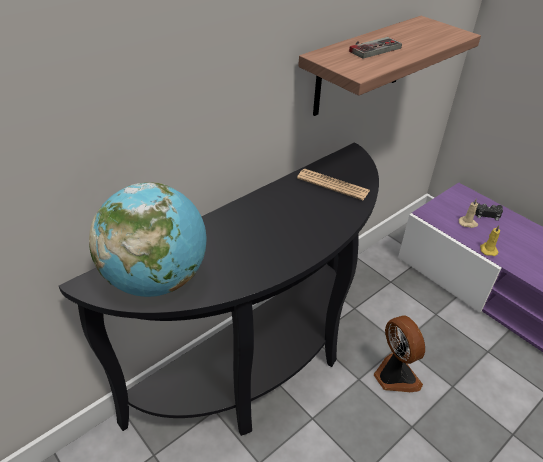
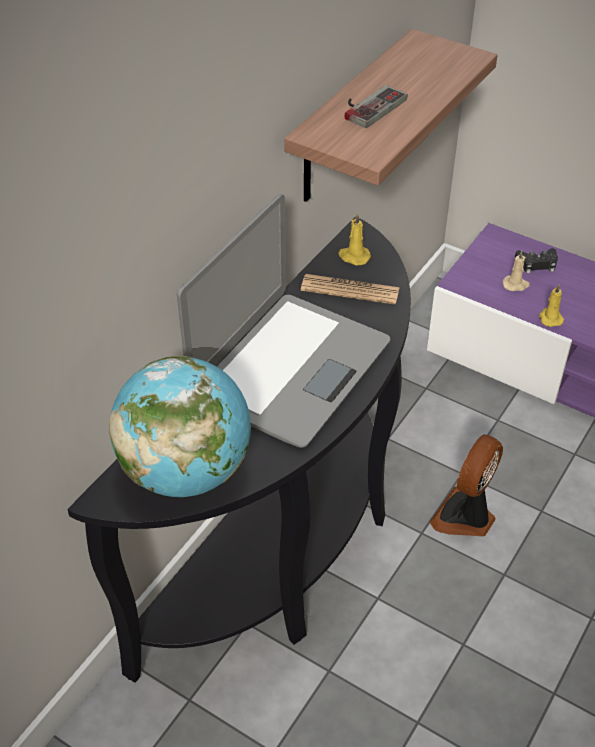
camera: 15 degrees left, 5 degrees up
fan [374,315,425,392] -> fan turned 105 degrees counterclockwise [430,434,503,536]
none -> laptop [177,194,390,448]
none -> yellow candle [338,213,371,265]

